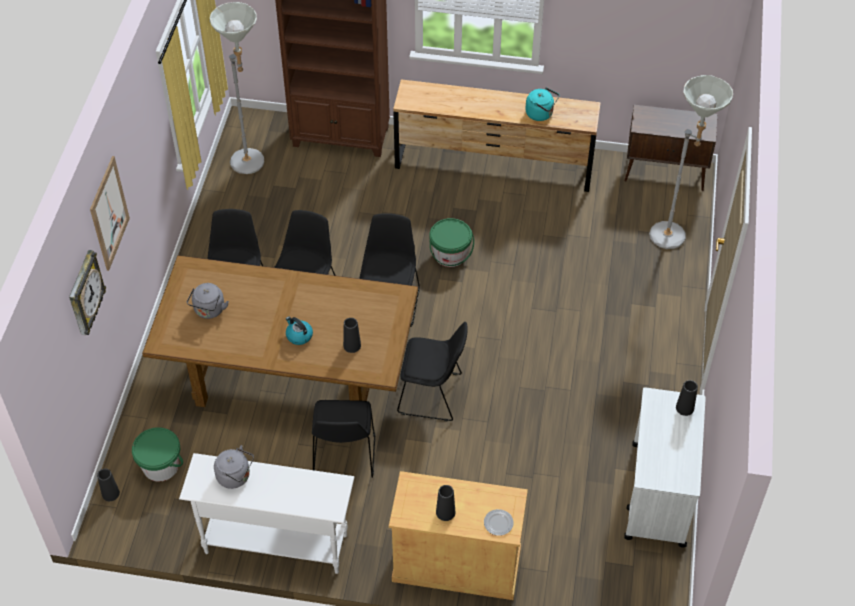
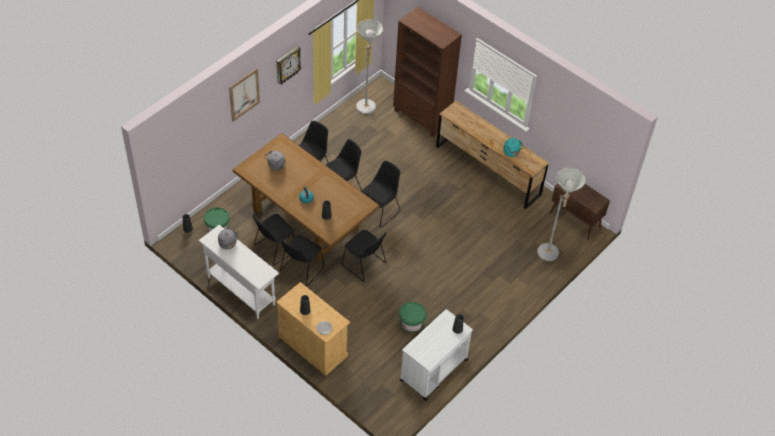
camera: 30 degrees right, 0 degrees up
wall clock [69,250,106,335] -> wall clock moved to [277,46,301,85]
green bucket [429,218,474,267] -> green bucket moved to [397,302,426,332]
none -> black chair [252,214,294,266]

